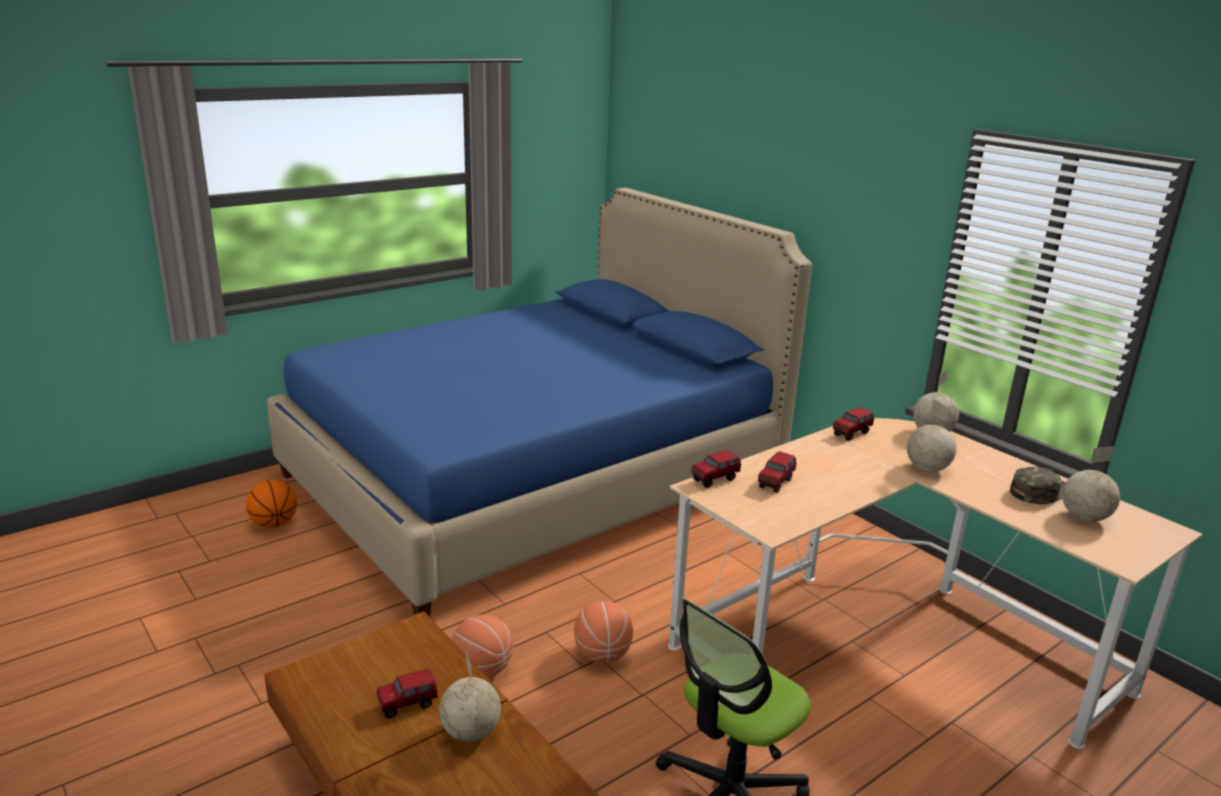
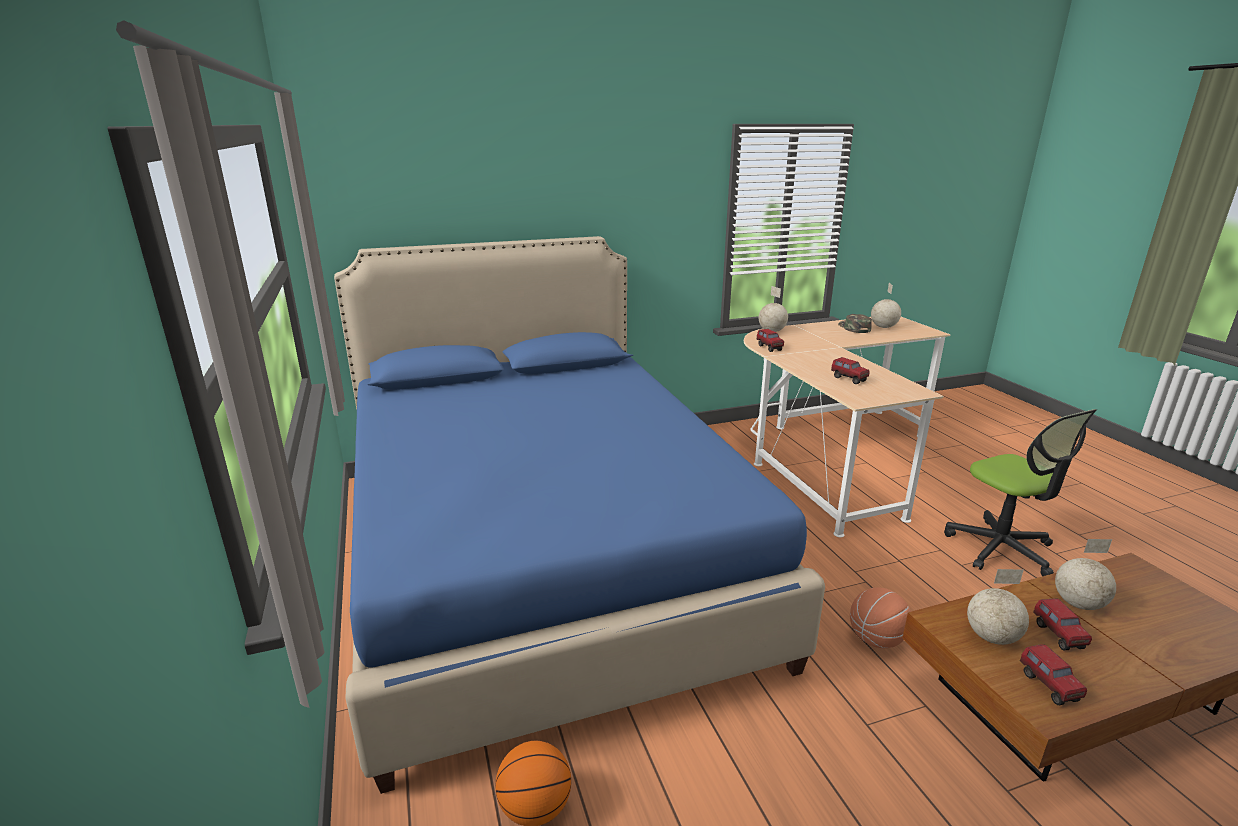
camera: 70 degrees left, 0 degrees up
basketball [574,601,633,663] -> none
toy truck [692,450,741,488] -> toy truck moved to [1020,644,1087,705]
globe [907,399,957,472] -> globe moved to [967,569,1029,645]

